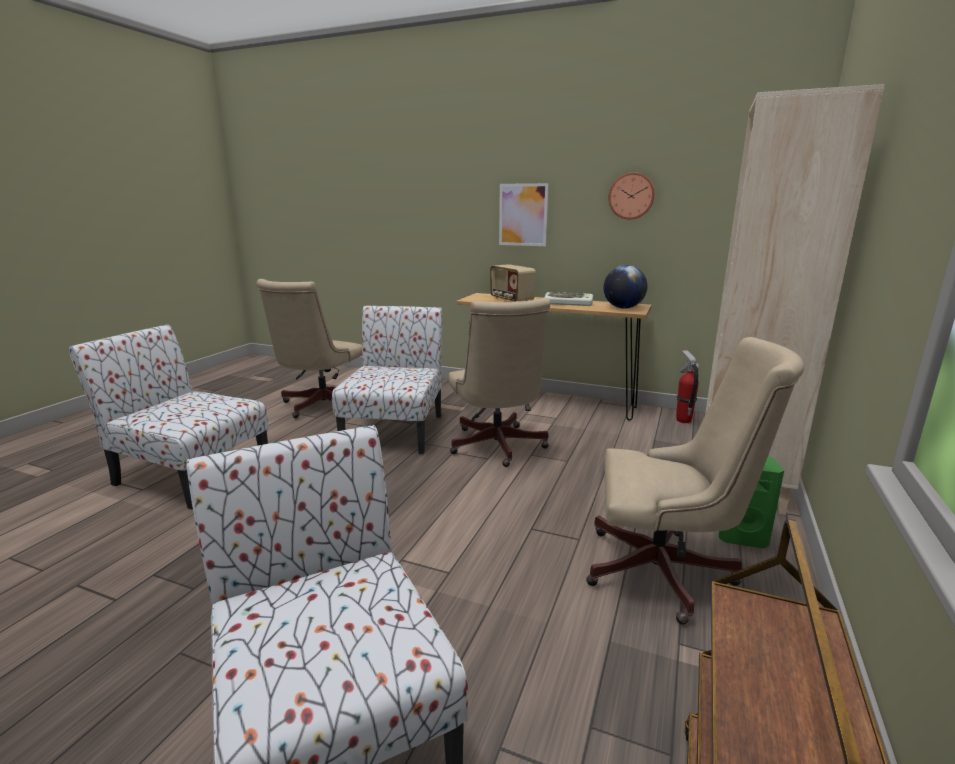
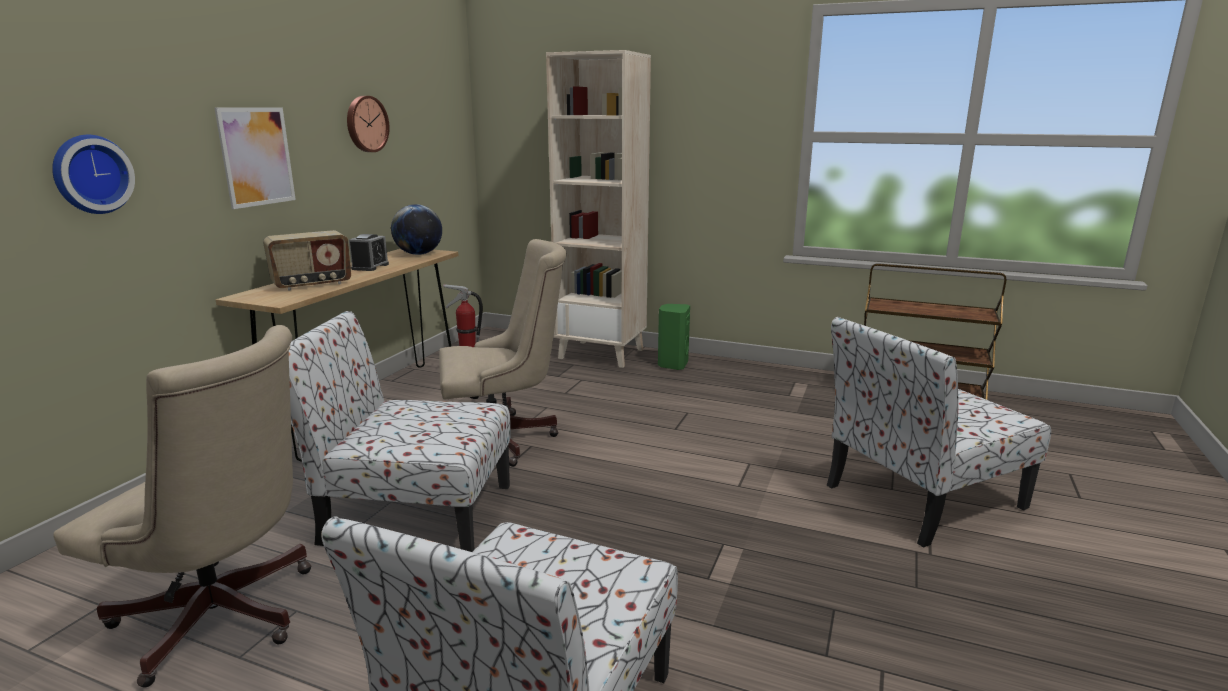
camera: 90 degrees left, 0 degrees up
keyboard [544,292,593,306] -> alarm clock [349,234,389,271]
beige office chair [586,337,804,625] -> none
none -> wall clock [52,135,135,214]

